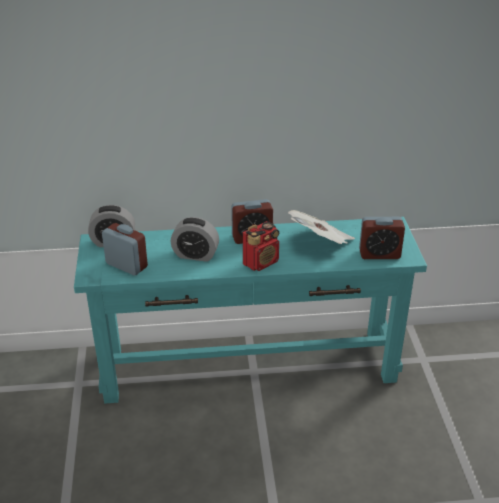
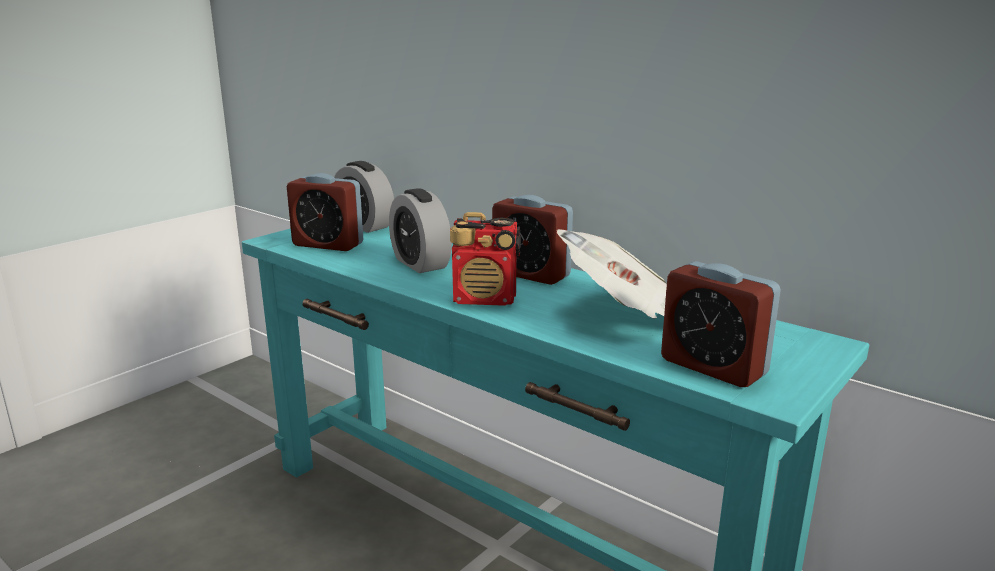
camera: 45 degrees right, 15 degrees down
alarm clock [102,223,148,275] -> alarm clock turned 120 degrees clockwise [287,173,363,251]

